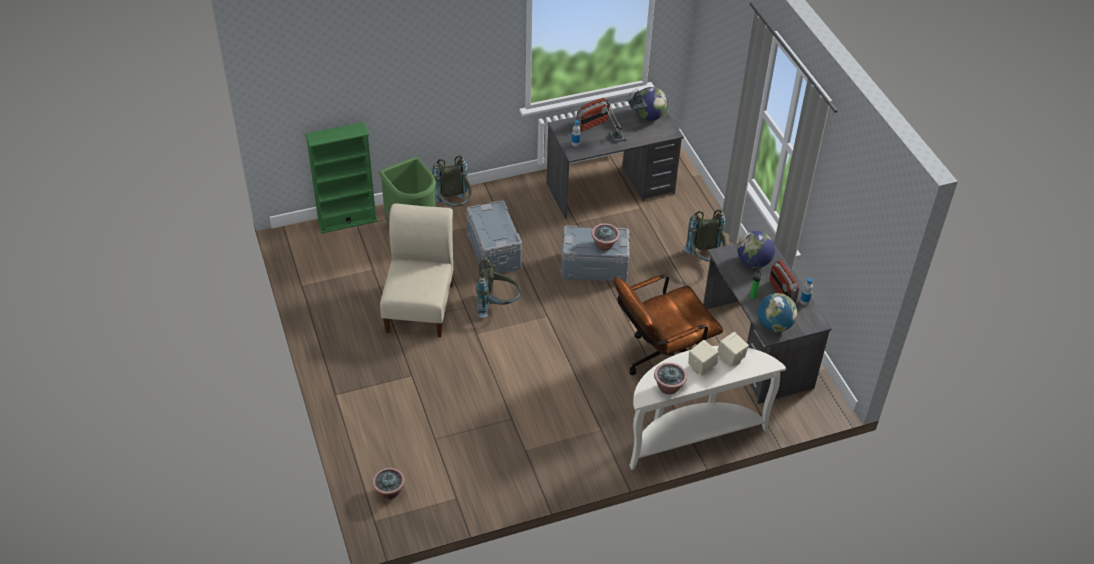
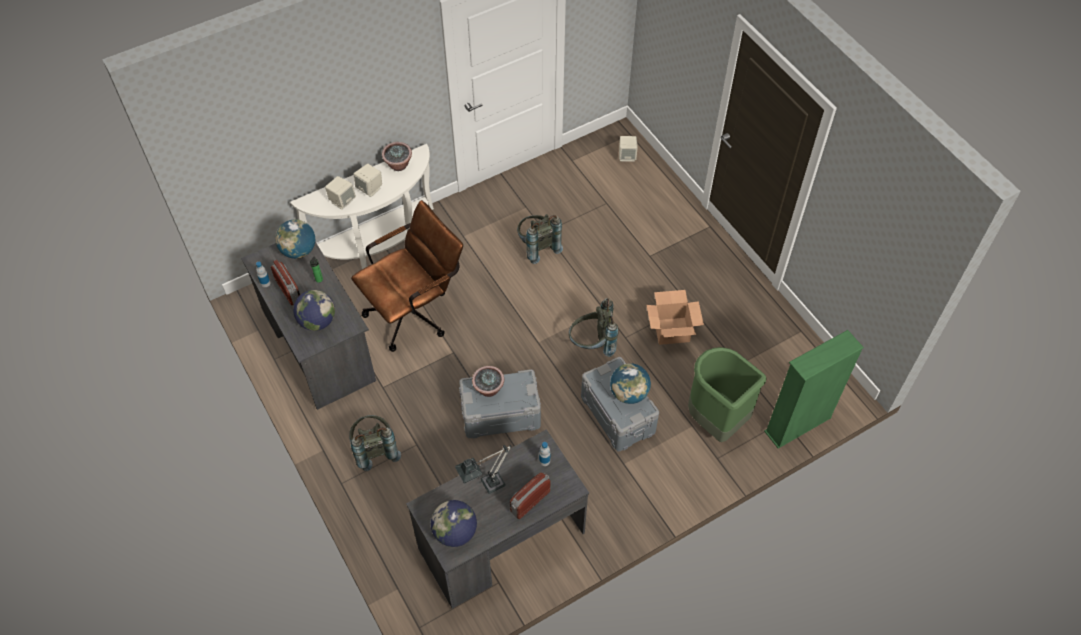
camera: 170 degrees right, 10 degrees up
potted plant [372,468,405,499] -> beige speaker [619,136,638,162]
beige chair [380,203,453,337] -> cardboard box [646,290,704,345]
grey backpack [433,156,472,207] -> grey backpack moved to [517,214,563,264]
none -> globe [610,363,651,404]

